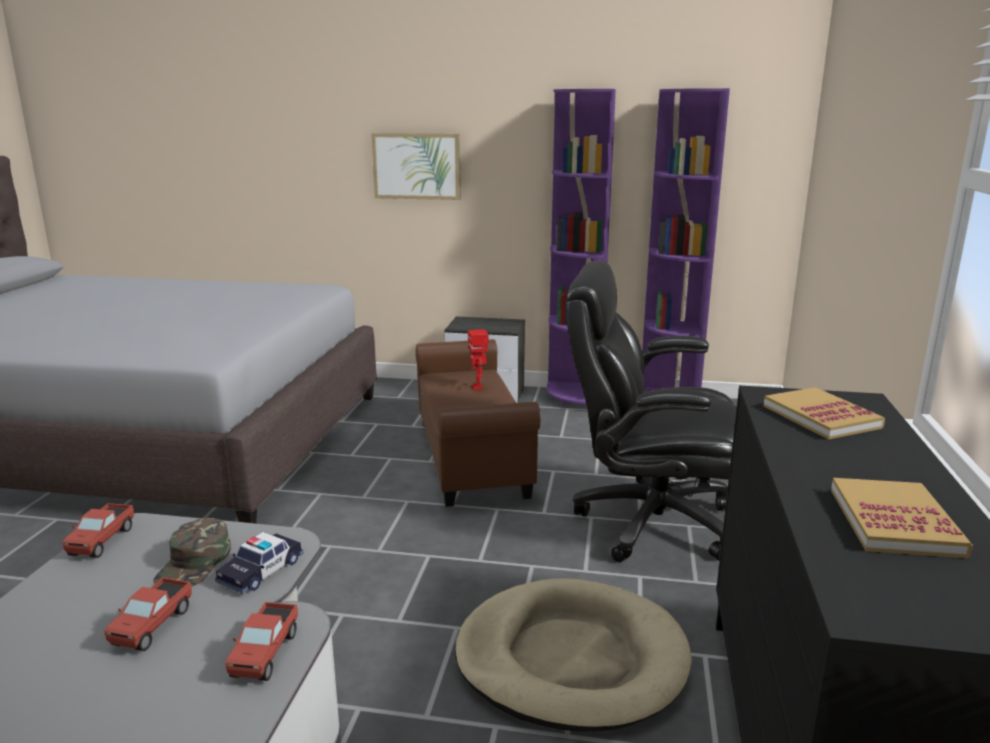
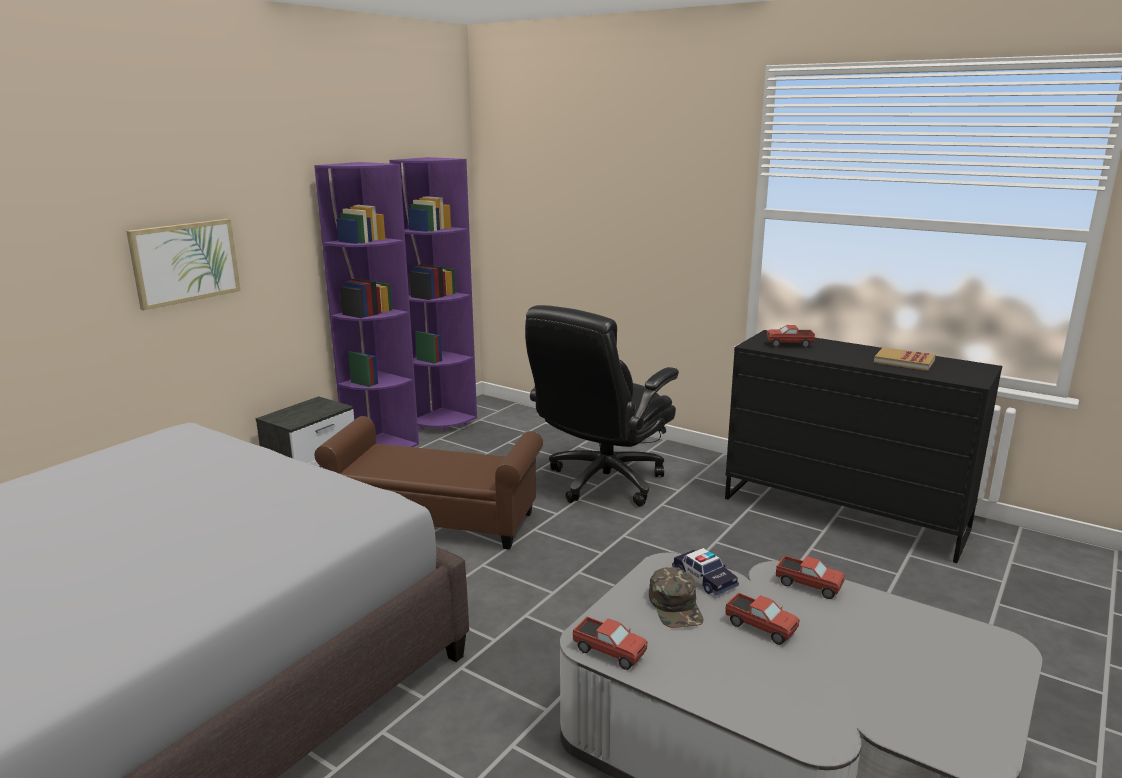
camera: 65 degrees left, 0 degrees up
green cap [153,518,231,586] -> green cap turned 45 degrees clockwise [649,567,704,628]
beige dog bed [455,579,692,732] -> none
toy robot [468,329,488,390] -> none
book [763,387,885,439] -> toy truck [767,325,815,348]

